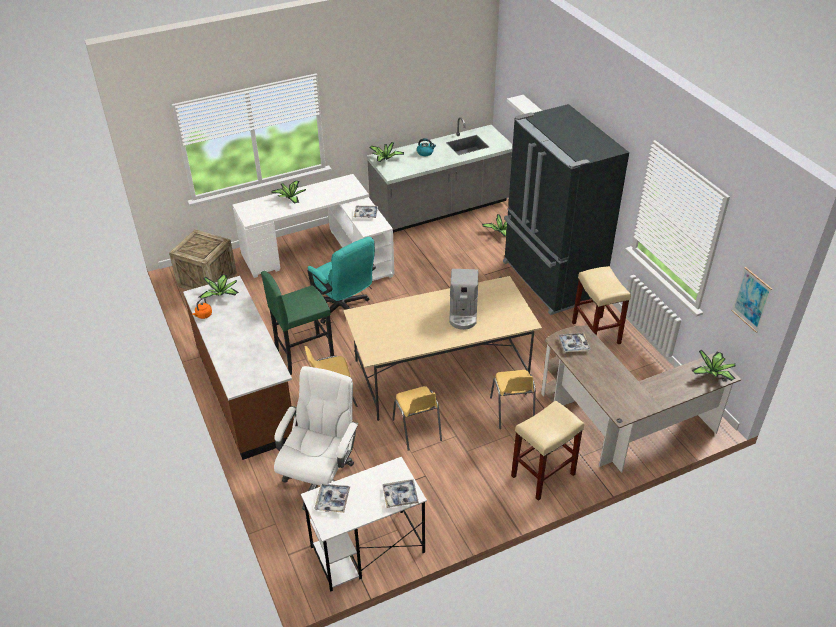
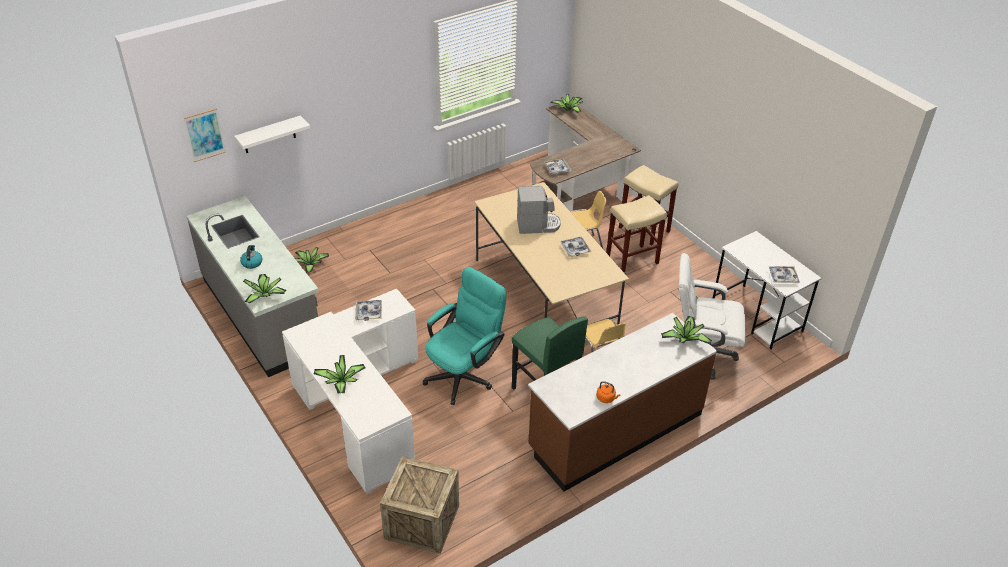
camera: 100 degrees left, 0 degrees up
potted plant [199,275,239,298] -> potted plant moved to [661,316,712,344]
tray [382,479,419,508] -> tray moved to [560,237,591,257]
yellow chair [392,386,442,451] -> none
black fridge [503,104,629,315] -> none
beige stool [572,266,631,344] -> beige stool moved to [606,195,667,272]
picture [732,267,772,333] -> picture moved to [184,108,226,162]

